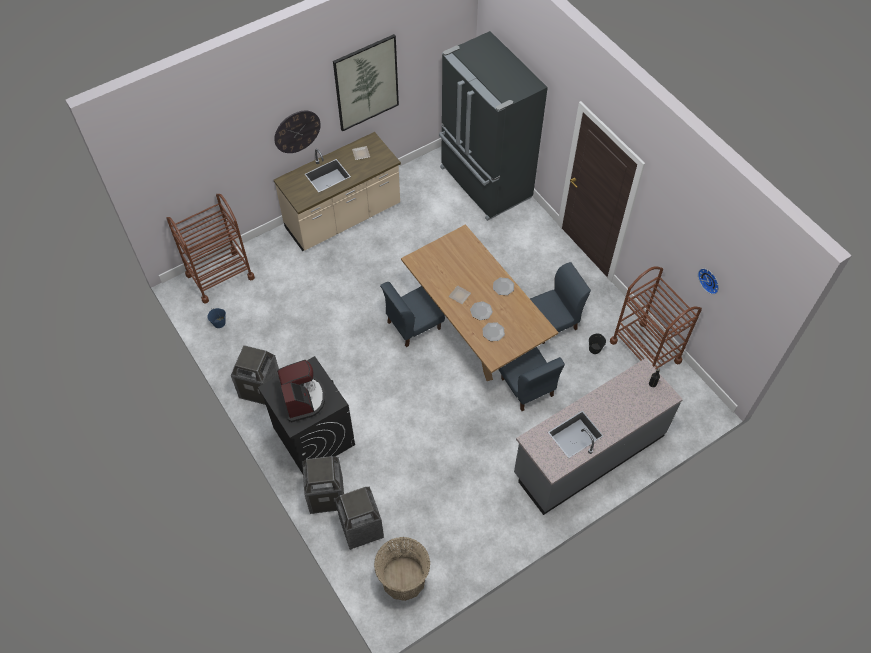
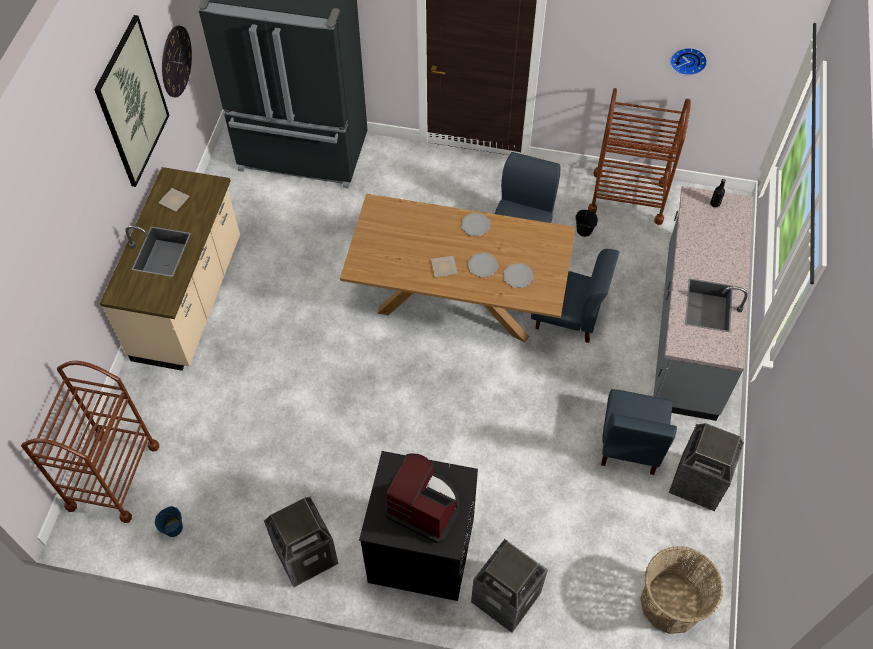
camera: 45 degrees left, 0 degrees up
wall clock [274,111,321,153] -> wall clock moved to [162,26,192,97]
trash can [334,486,384,550] -> trash can moved to [669,423,744,511]
blue chair [380,282,445,347] -> blue chair moved to [601,389,677,475]

